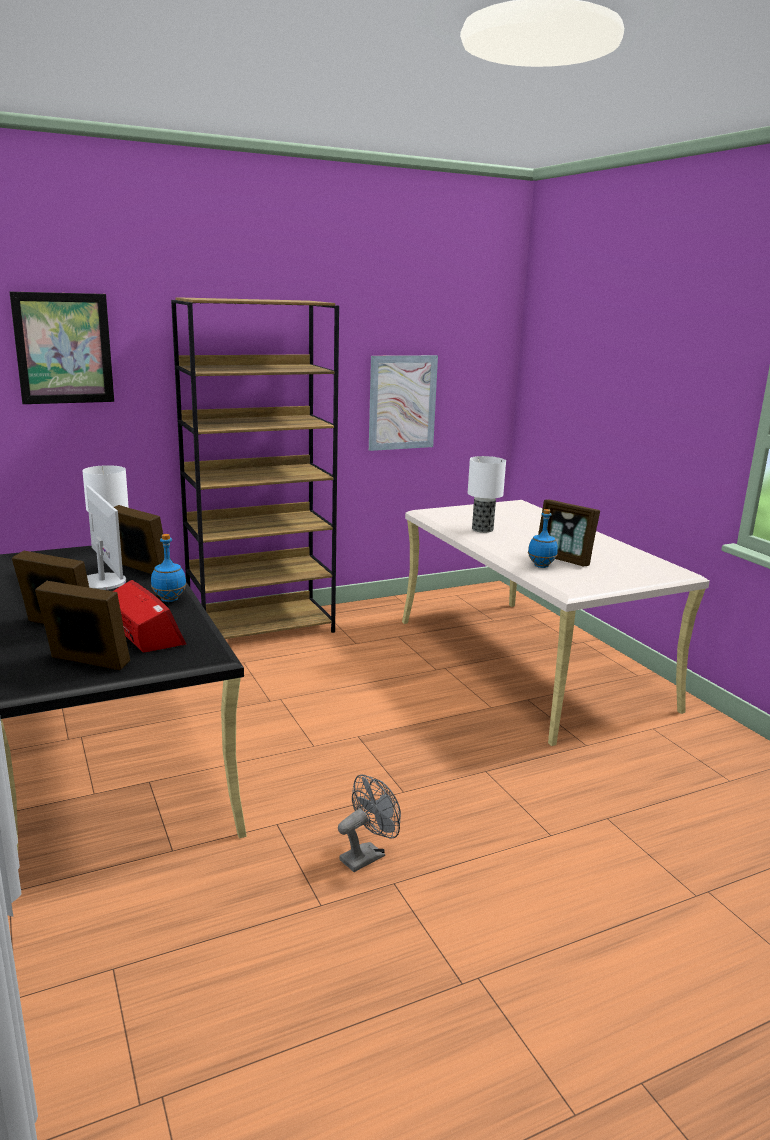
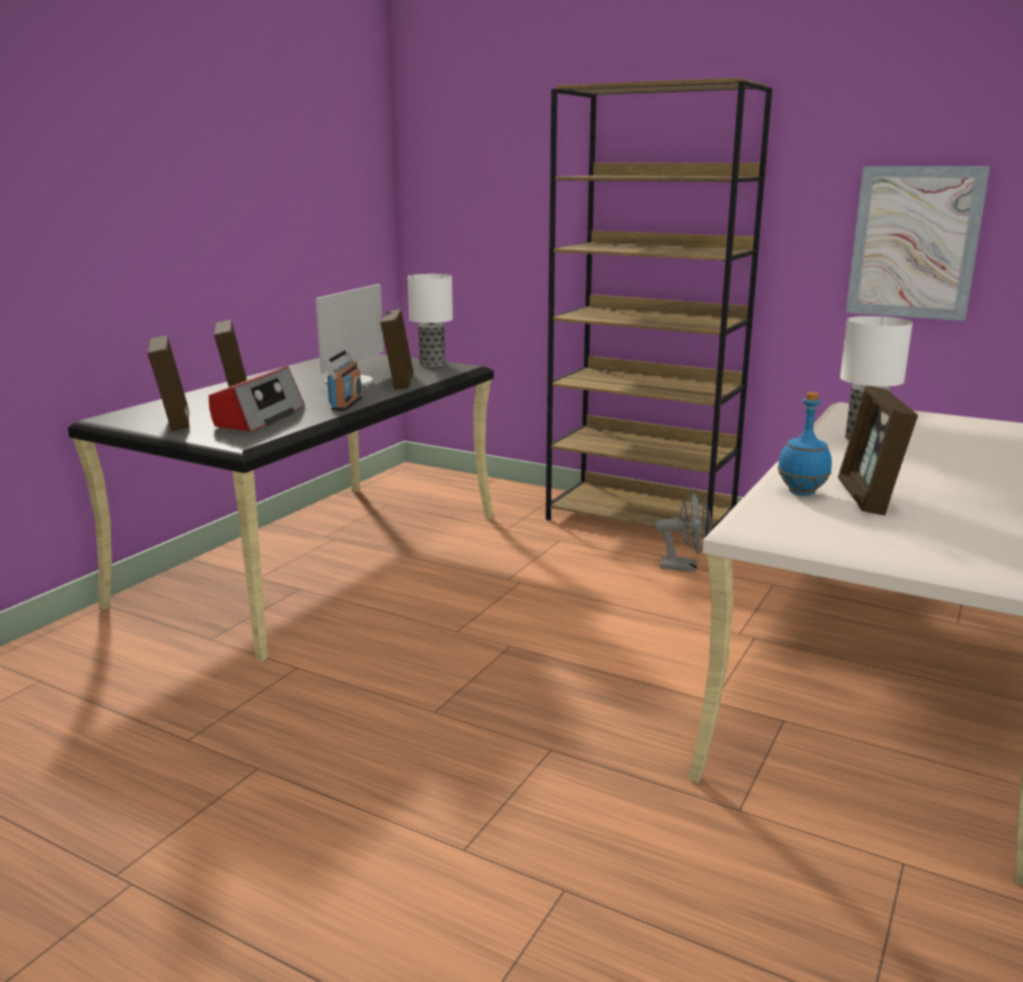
camera: 55 degrees right, 0 degrees up
picture [10,292,114,404] -> none
blue bottle [151,534,186,602] -> radio [324,350,362,411]
grey fan [338,775,401,872] -> grey fan moved to [654,492,712,572]

